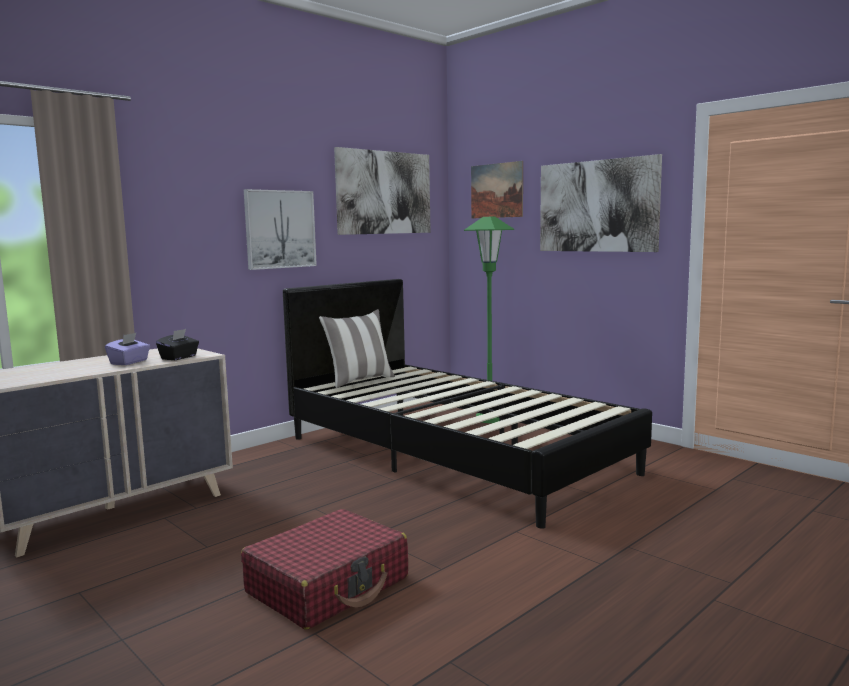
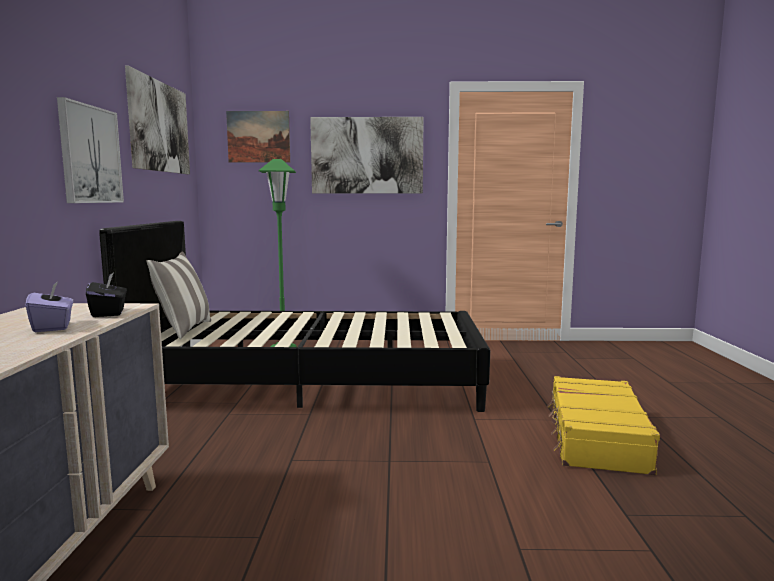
camera: 45 degrees left, 0 degrees up
red suitcase [241,509,408,630] -> none
none -> yellow suitcase [547,376,660,475]

